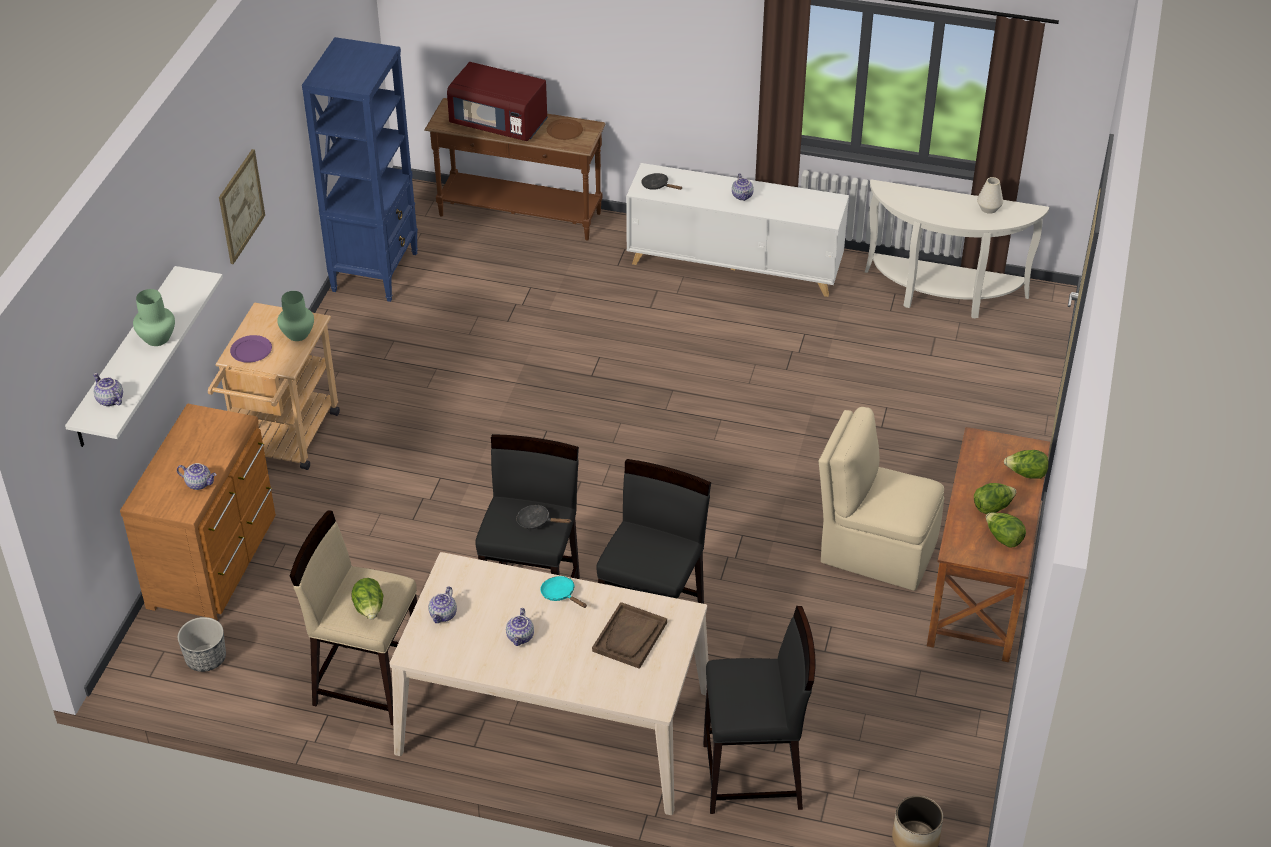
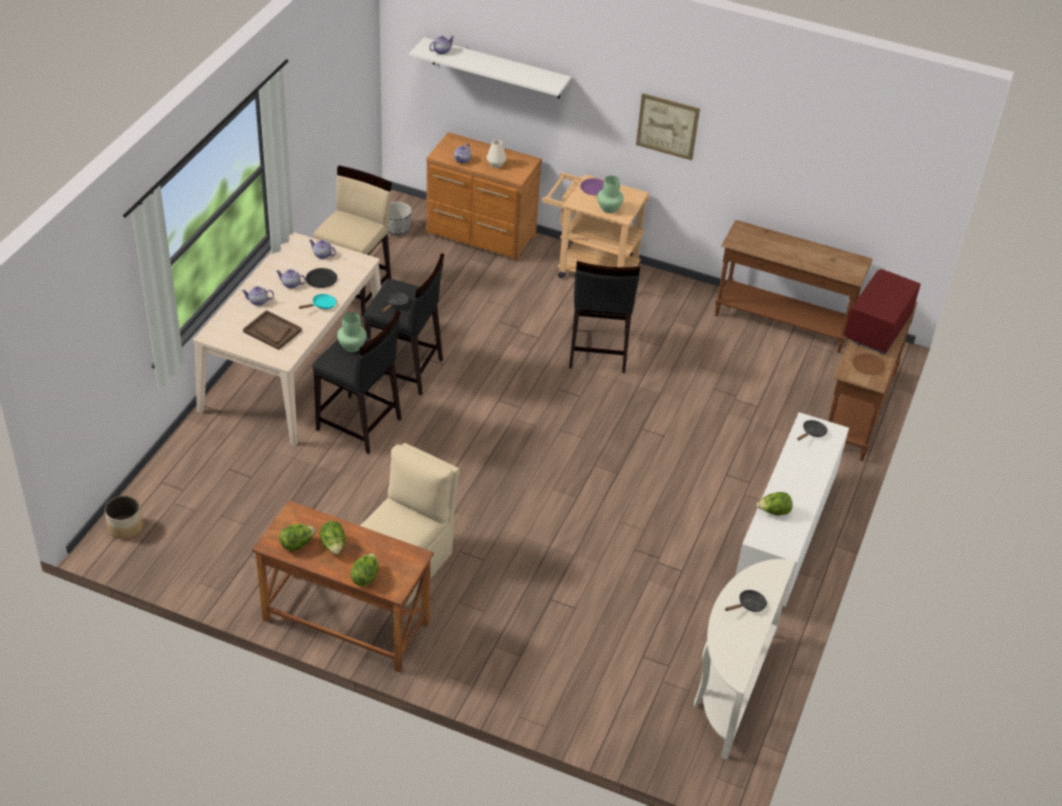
camera: 95 degrees right, 0 degrees up
green vase [133,289,175,346] -> green vase moved to [337,312,367,352]
blue bookcase [302,37,418,302] -> brown console table [715,220,873,353]
lettuce [351,578,383,620] -> lettuce moved to [757,492,793,515]
black stool [703,606,816,814] -> black stool moved to [569,261,640,373]
teapot [732,174,754,201] -> teapot moved to [242,286,274,306]
white vase [977,177,1003,214] -> white vase moved to [487,140,506,168]
none -> black plate [306,268,337,288]
none -> black frying pan [725,590,767,612]

